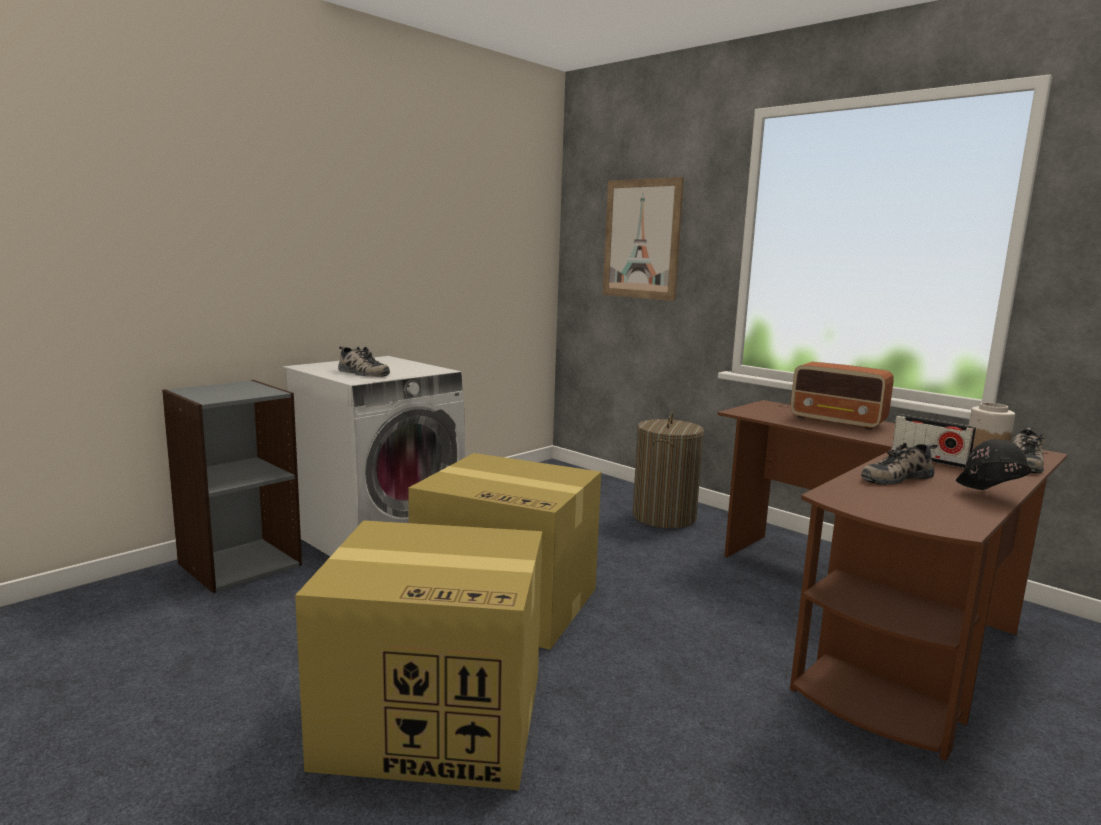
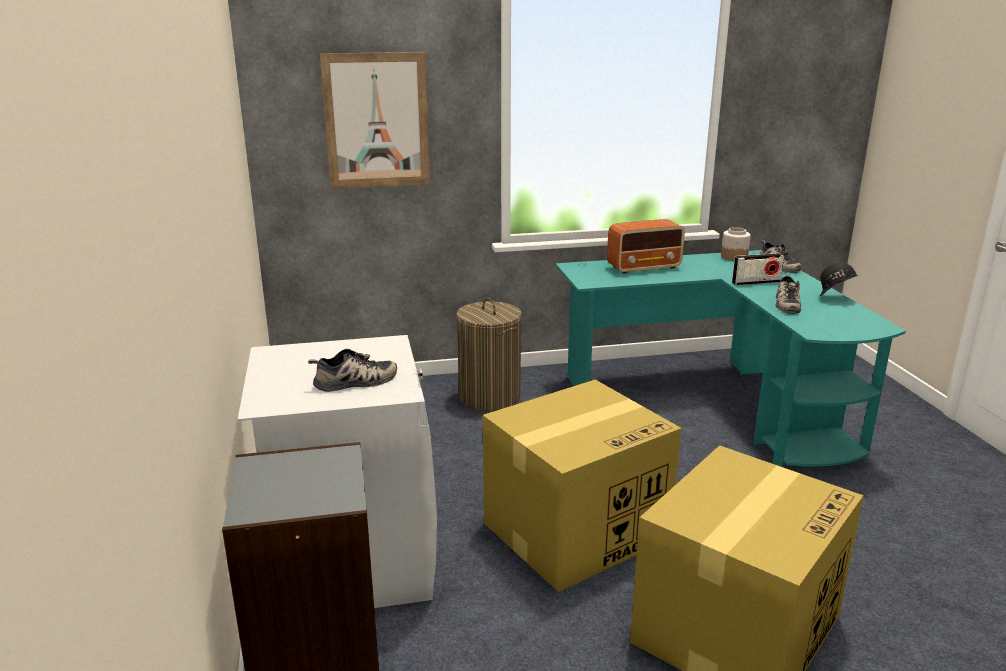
camera: 55 degrees left, 10 degrees up
brown desk [717,400,1068,761] -> turquoise desk [555,250,906,467]

